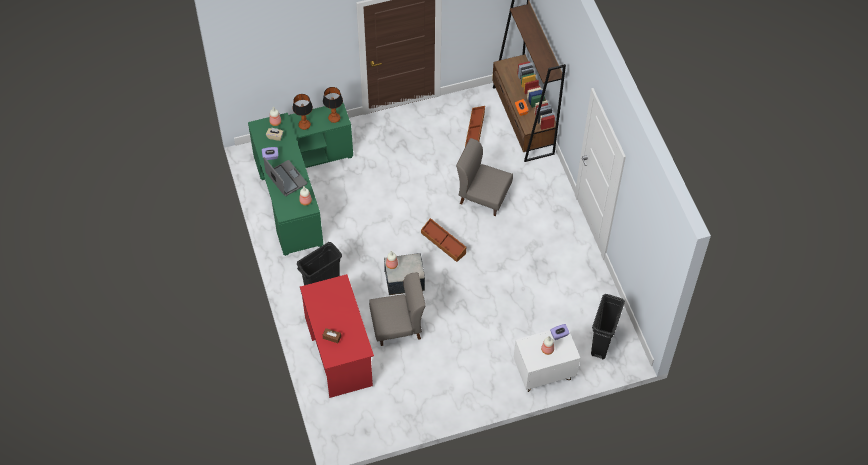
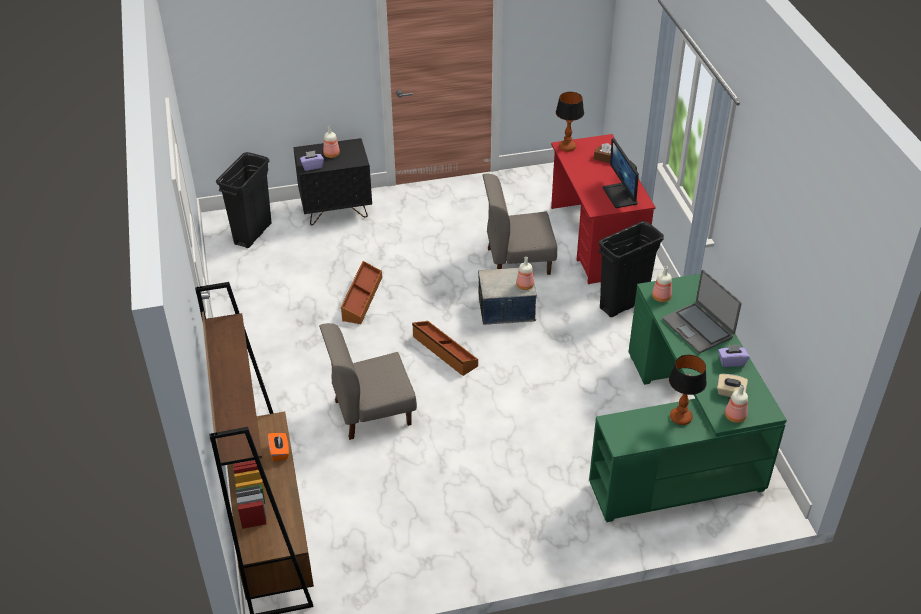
camera: 175 degrees left, 15 degrees down
table lamp [323,87,343,123] -> table lamp moved to [556,92,584,151]
grey chair [456,138,513,216] -> grey chair turned 135 degrees clockwise [319,323,417,440]
brown storage box [465,106,485,147] -> brown storage box moved to [341,261,382,324]
white nightstand [514,326,580,392] -> black nightstand [293,138,372,225]
none -> monitor [603,138,639,208]

